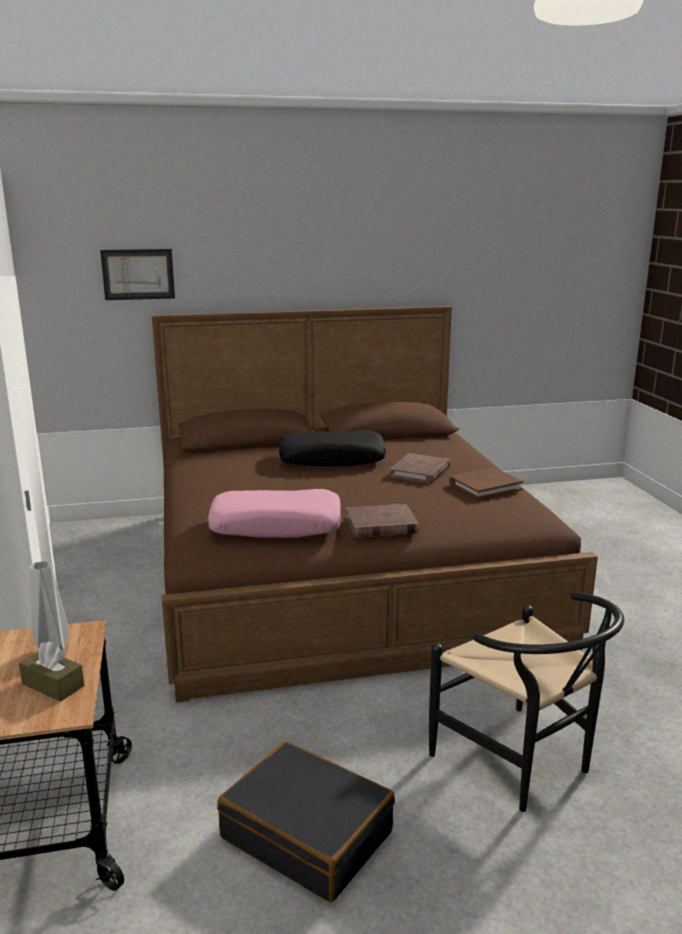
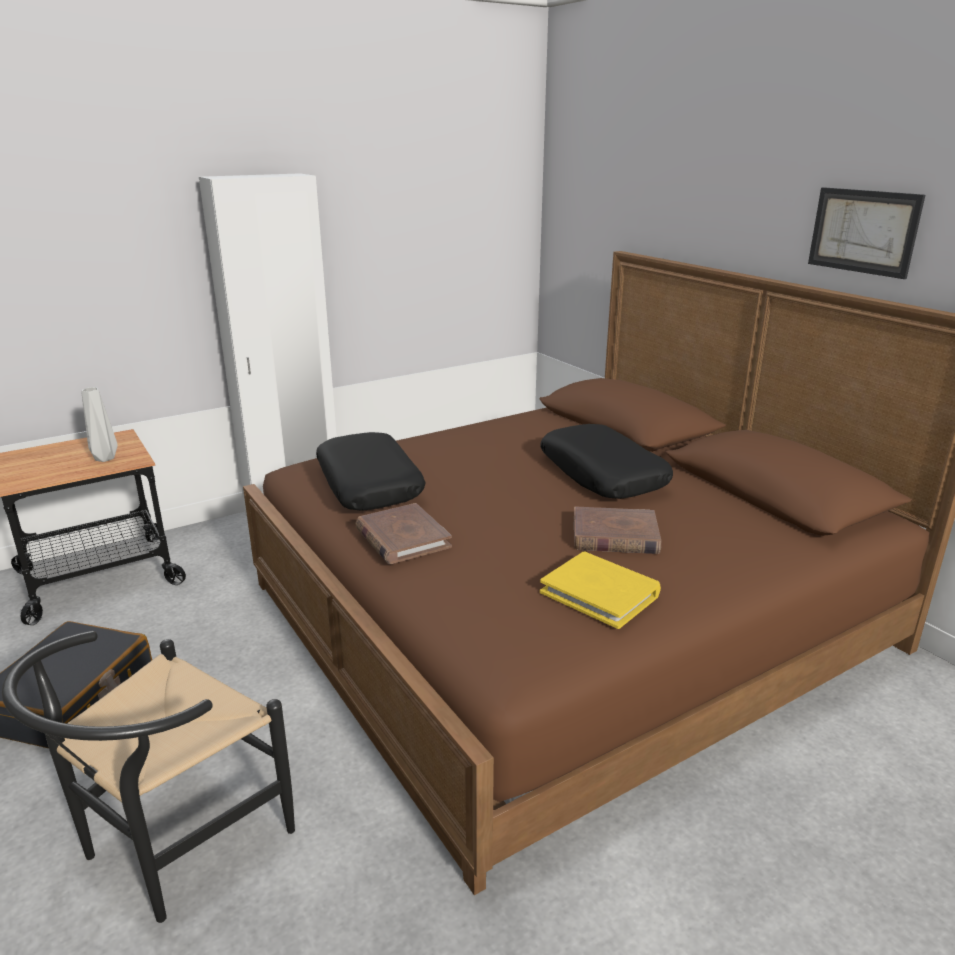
camera: 70 degrees right, 5 degrees up
brown tissue box [19,641,84,702] -> none
picture [100,249,175,300] -> picture moved to [808,187,925,279]
pink pillow [208,489,341,538] -> black pillow [316,432,425,511]
brown book [449,468,523,500] -> yellow book [540,552,661,629]

